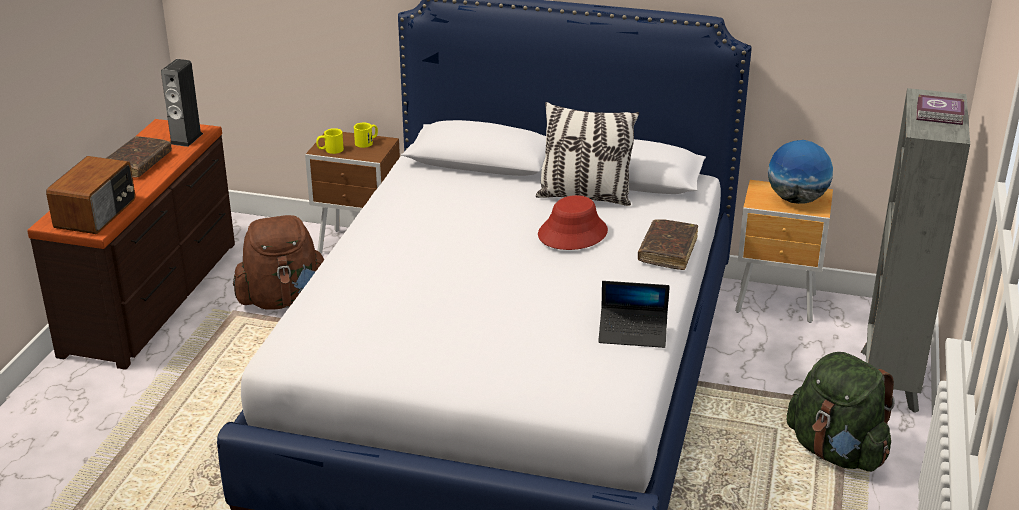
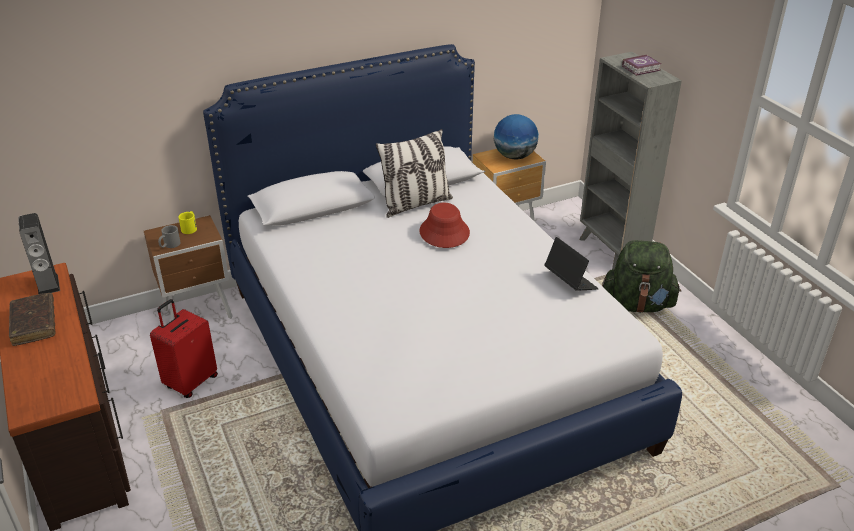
camera: 40 degrees left, 5 degrees up
radio [46,156,135,234] -> none
brown backpack [233,215,324,309] -> red suitcase [150,299,218,398]
yellow mug [316,128,344,154] -> grey mug [158,225,181,248]
laptop [598,281,670,348] -> laptop turned 90 degrees counterclockwise [544,237,599,291]
brown book [638,219,698,270] -> none

